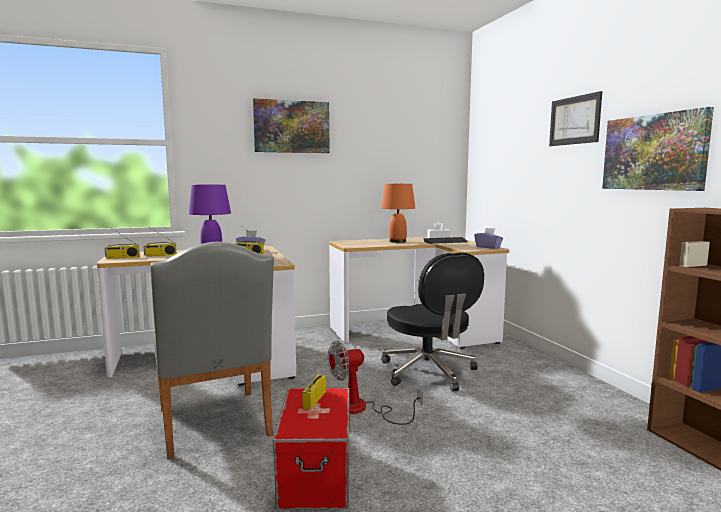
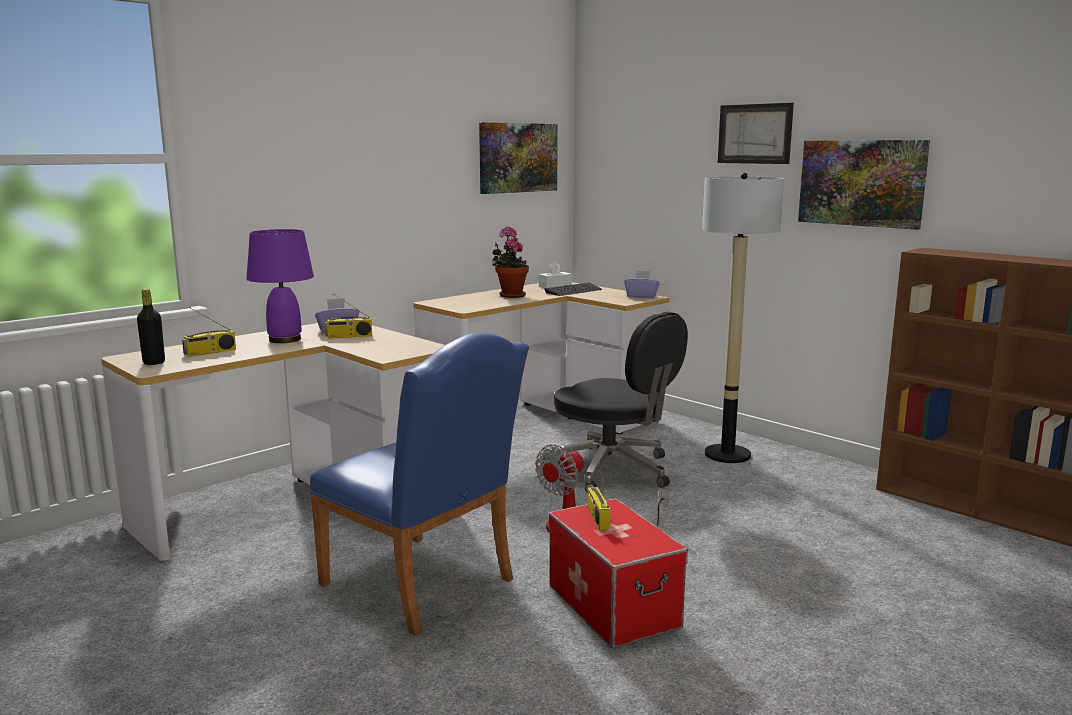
camera: 25 degrees left, 5 degrees up
radio [105,229,140,259] -> black bottle [137,289,165,365]
grey chair [150,242,274,460] -> blue chair [309,333,529,636]
picture [253,98,330,153] -> picture moved to [479,122,558,194]
orange table lamp [381,184,415,243] -> potted plant [492,226,529,298]
none -> floor lamp [702,173,784,463]

